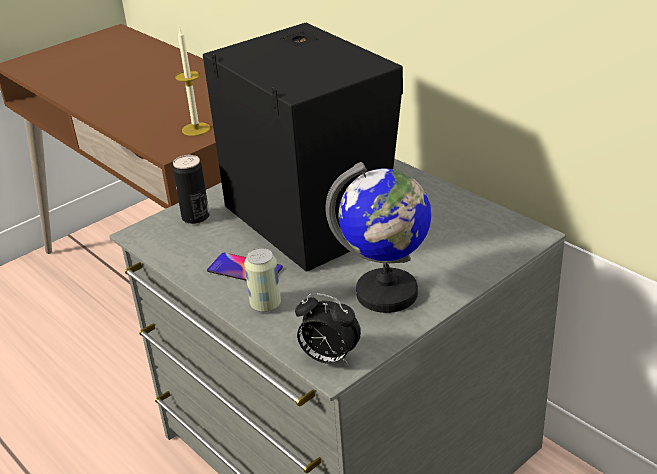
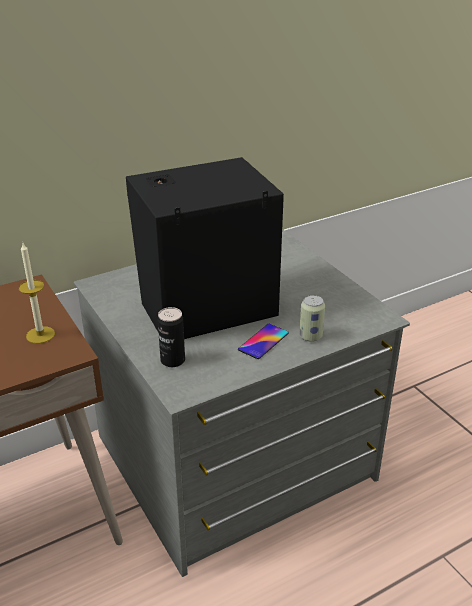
camera: 80 degrees left, 0 degrees up
alarm clock [295,293,361,365] -> none
globe [326,162,431,313] -> none

